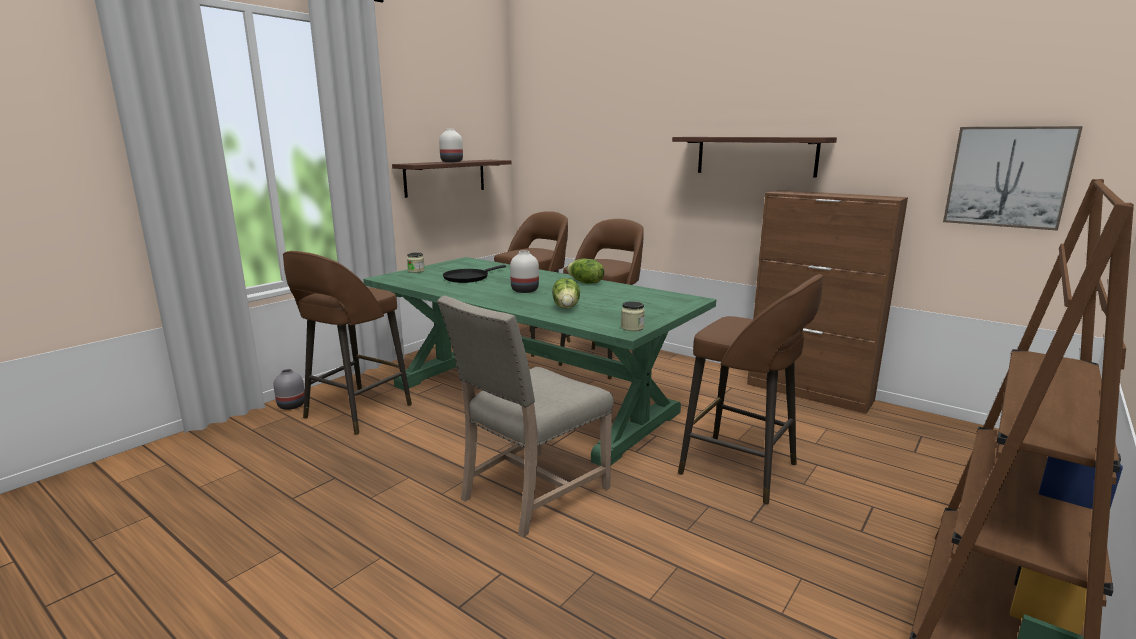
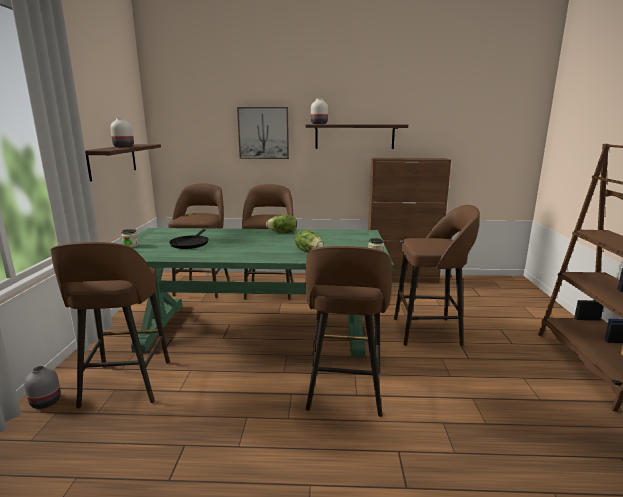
camera: 35 degrees left, 0 degrees up
beige chair [437,296,614,538] -> brown stool [305,246,392,417]
white vase [510,250,539,293] -> white vase moved to [311,99,328,124]
picture [943,126,1083,231] -> picture moved to [237,107,289,159]

